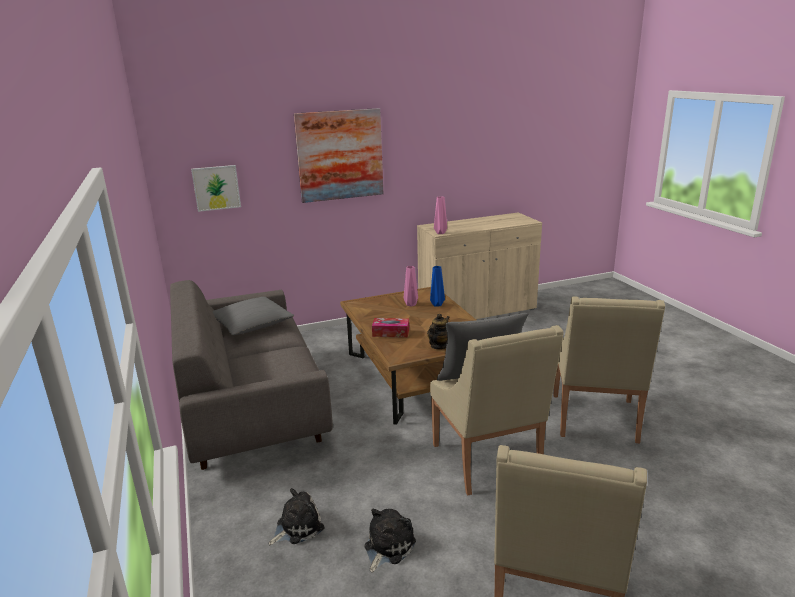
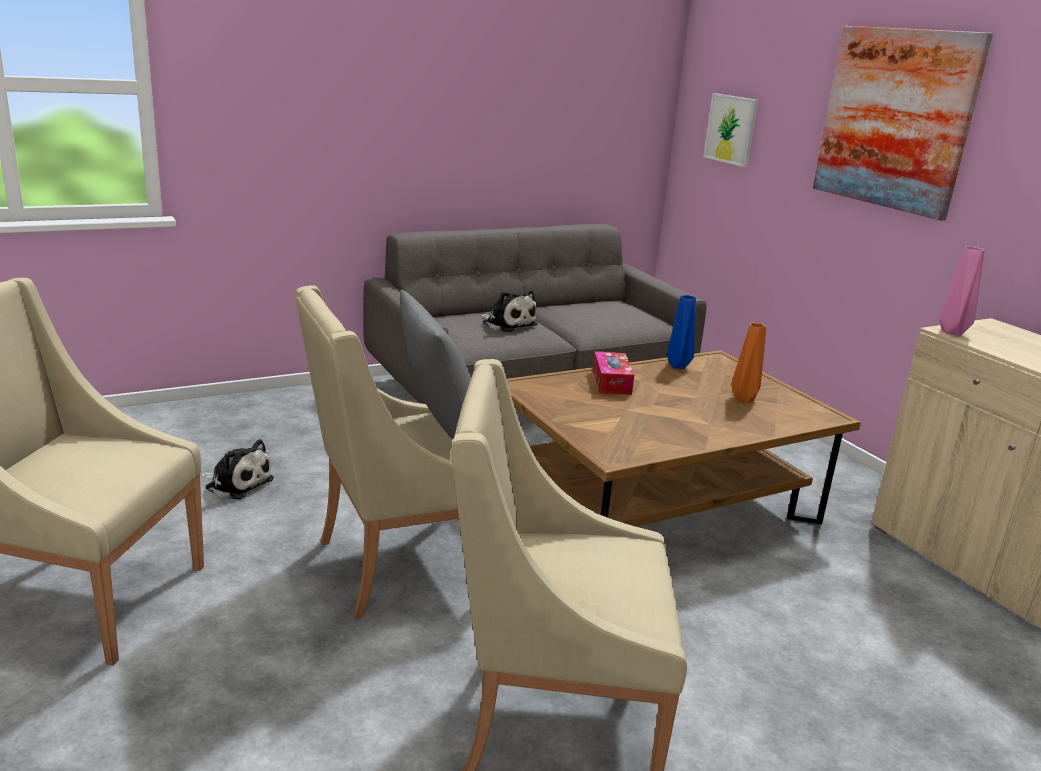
camera: 80 degrees right, 0 degrees up
grey pillow [213,297,294,335] -> none
plush toy [269,488,324,545] -> plush toy moved to [481,290,538,333]
pink vase [404,266,418,307] -> orange vase [731,323,766,403]
teapot [427,314,450,349] -> none
blue vase [430,266,445,307] -> blue vase moved to [667,295,696,369]

